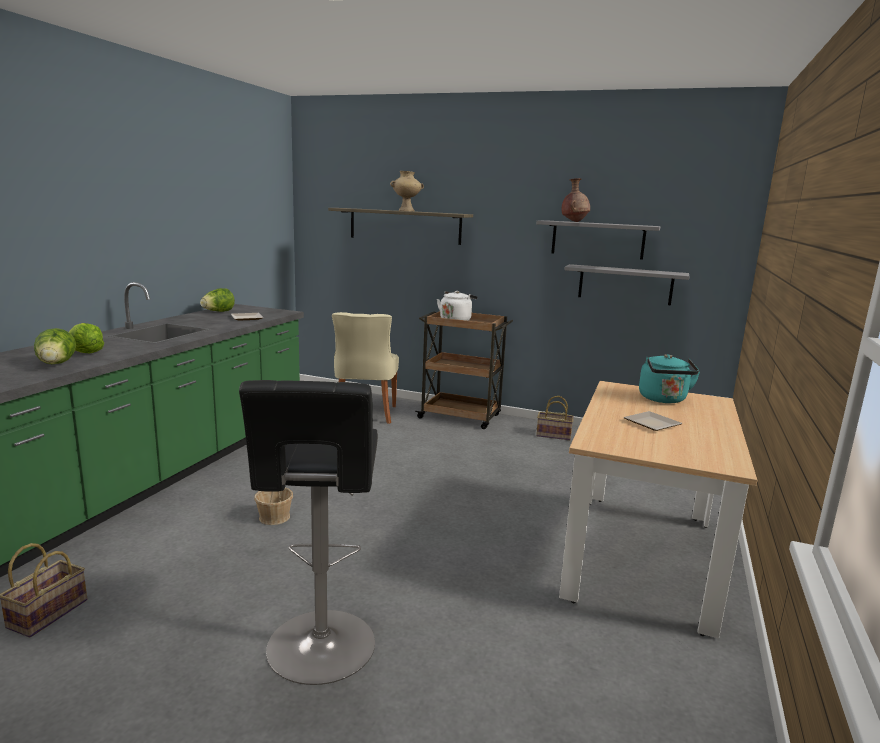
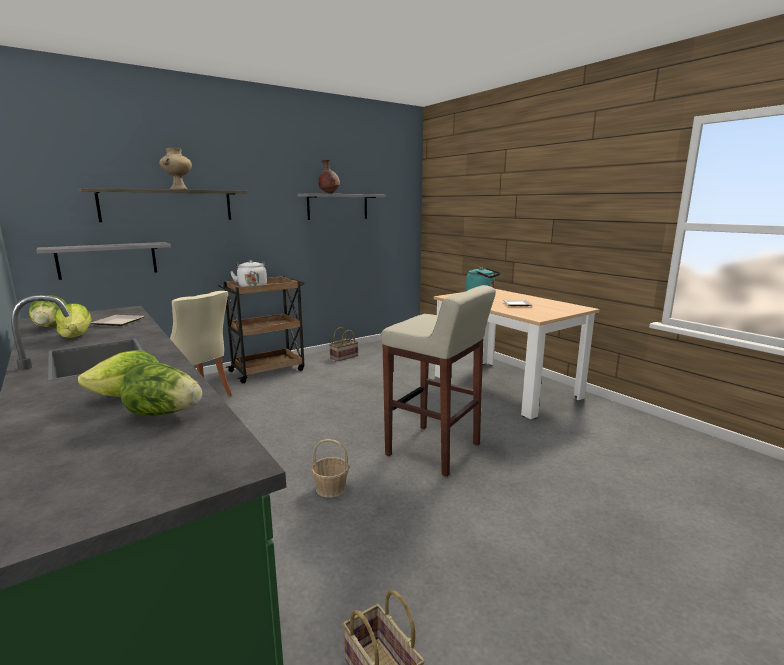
camera: 55 degrees left, 0 degrees up
black stool [239,380,378,685] -> none
grey shelf [564,264,690,306] -> grey shelf moved to [36,242,171,280]
none -> lettuce [56,304,92,338]
none -> beige stool [381,285,496,477]

